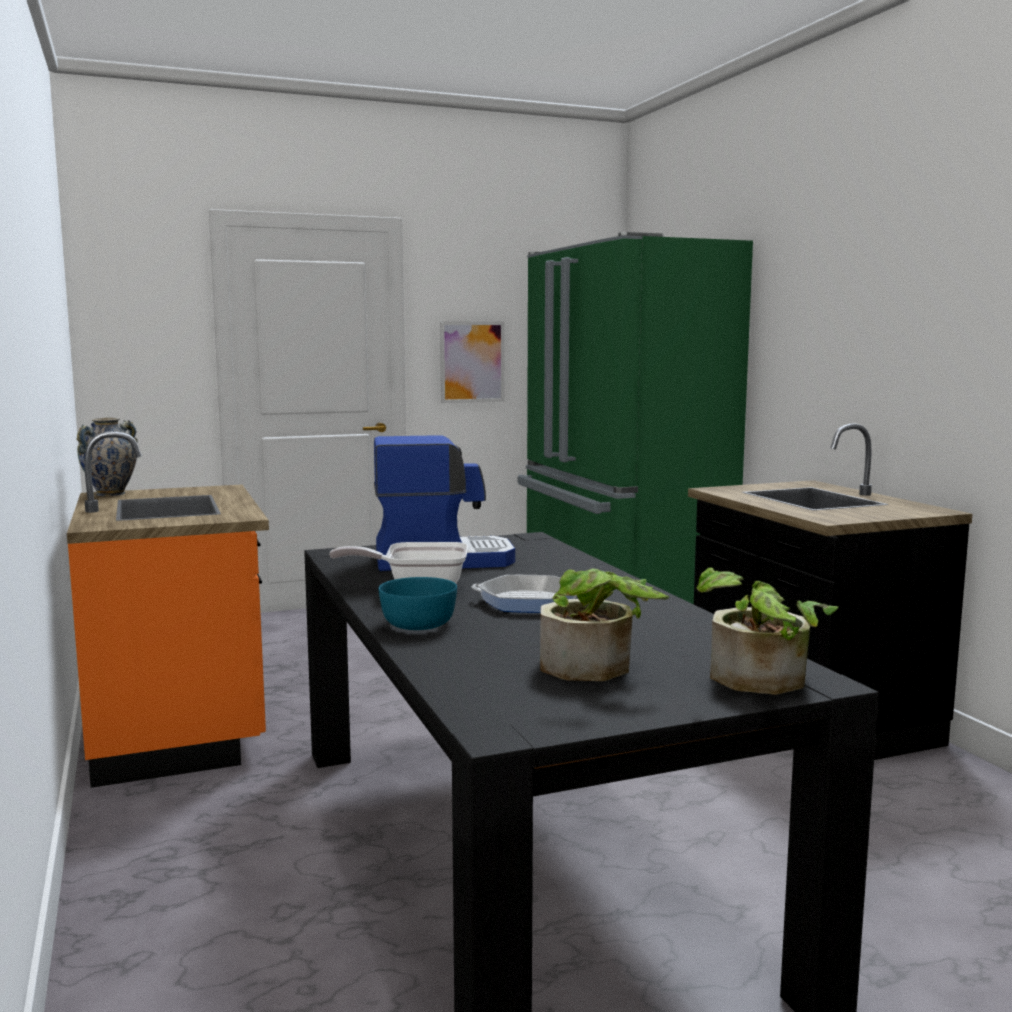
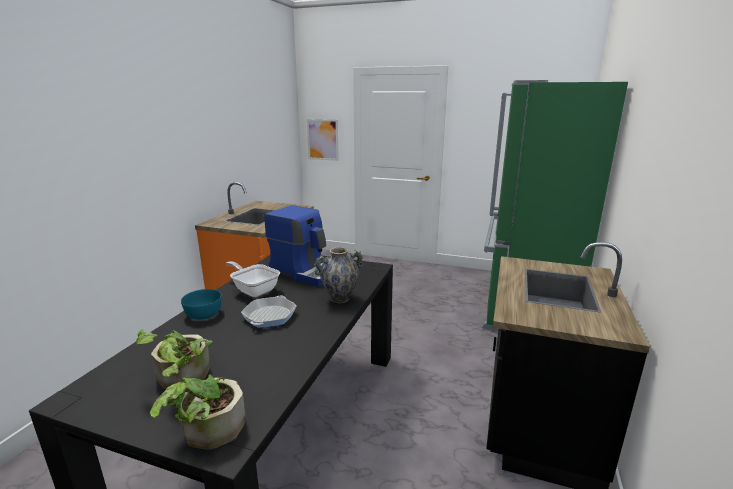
camera: 40 degrees right, 10 degrees up
vase [76,418,138,496] -> vase moved to [314,247,363,303]
picture [440,321,505,403] -> picture moved to [307,119,339,161]
frying pan [472,575,576,613] -> frying pan turned 60 degrees clockwise [241,296,297,328]

